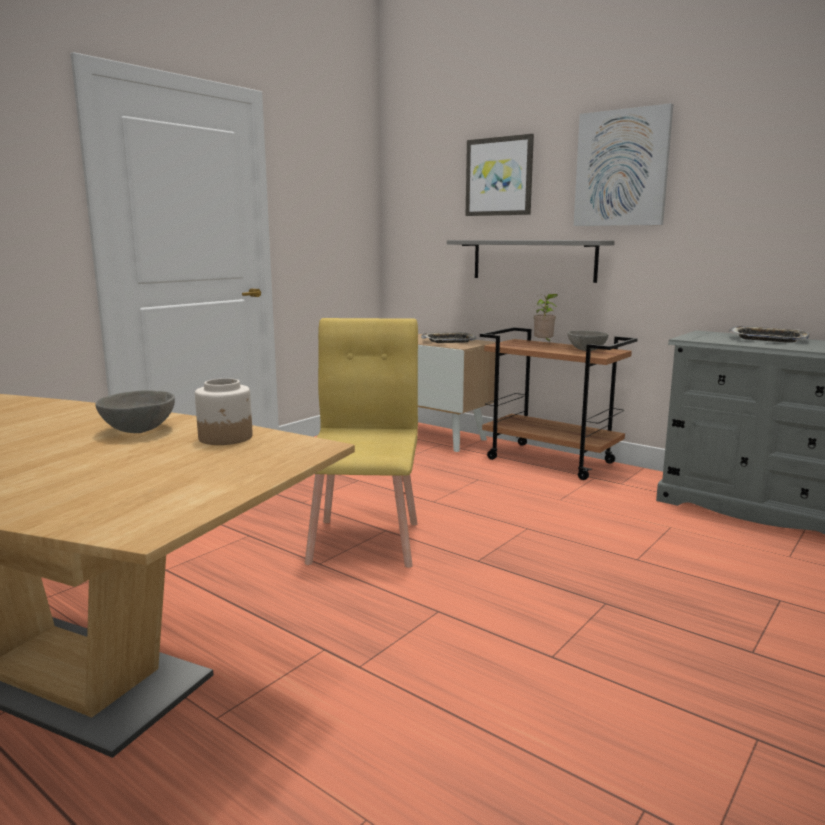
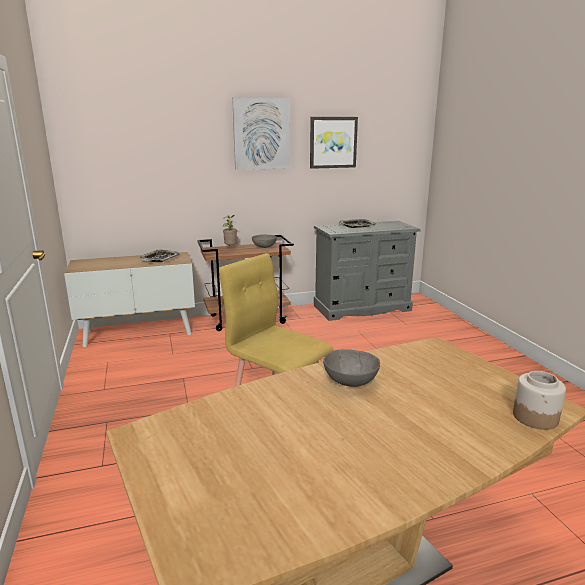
camera: 55 degrees left, 5 degrees up
jar [195,378,253,445] -> jar moved to [513,371,566,430]
grey shelf [447,240,615,283] -> none
picture [466,134,534,216] -> picture moved to [310,117,358,169]

